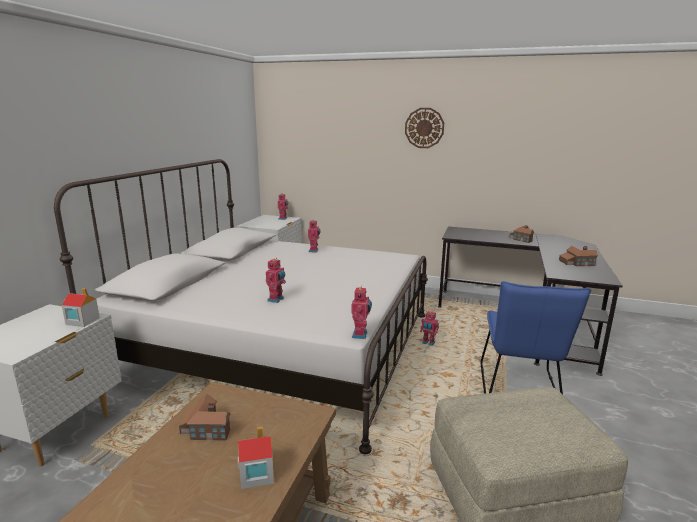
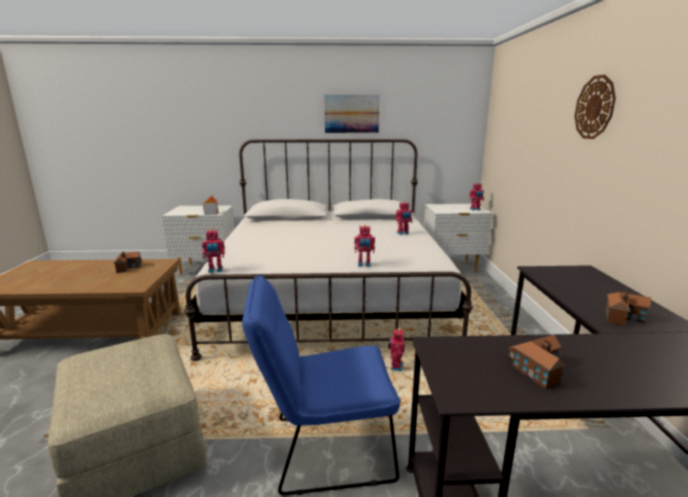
camera: 70 degrees right, 0 degrees up
toy house [238,426,274,489] -> none
toy robot [266,258,286,303] -> toy robot moved to [354,225,375,267]
none -> picture [324,95,380,133]

